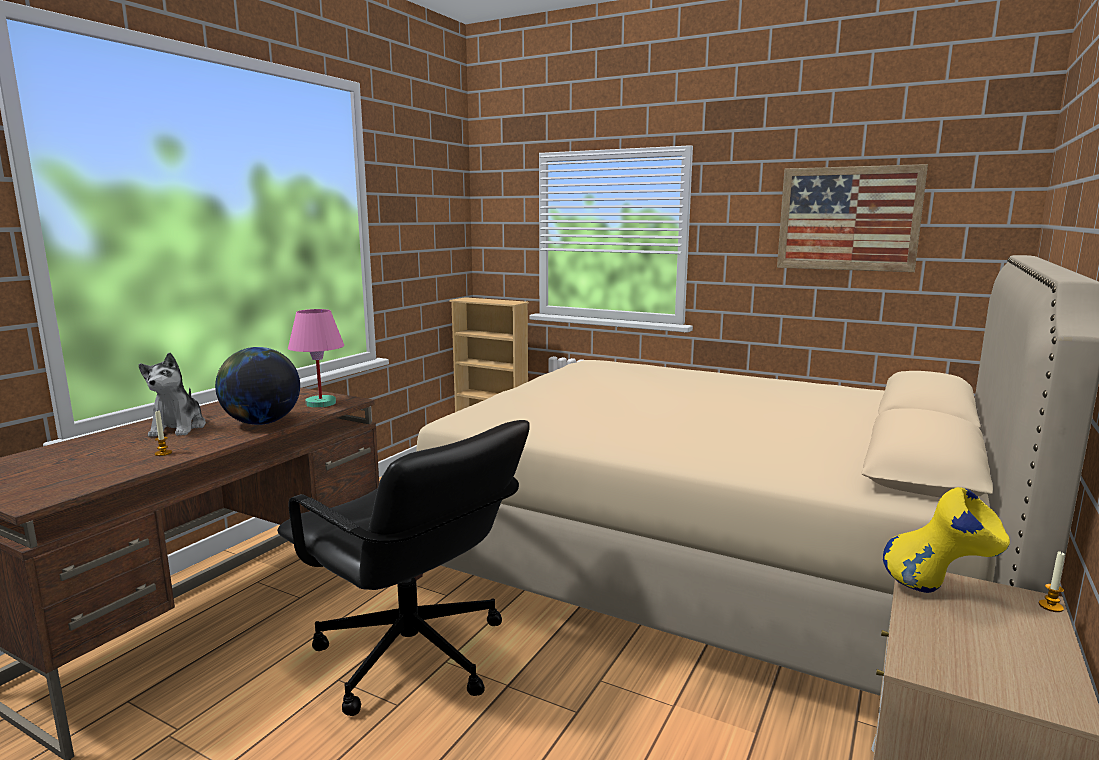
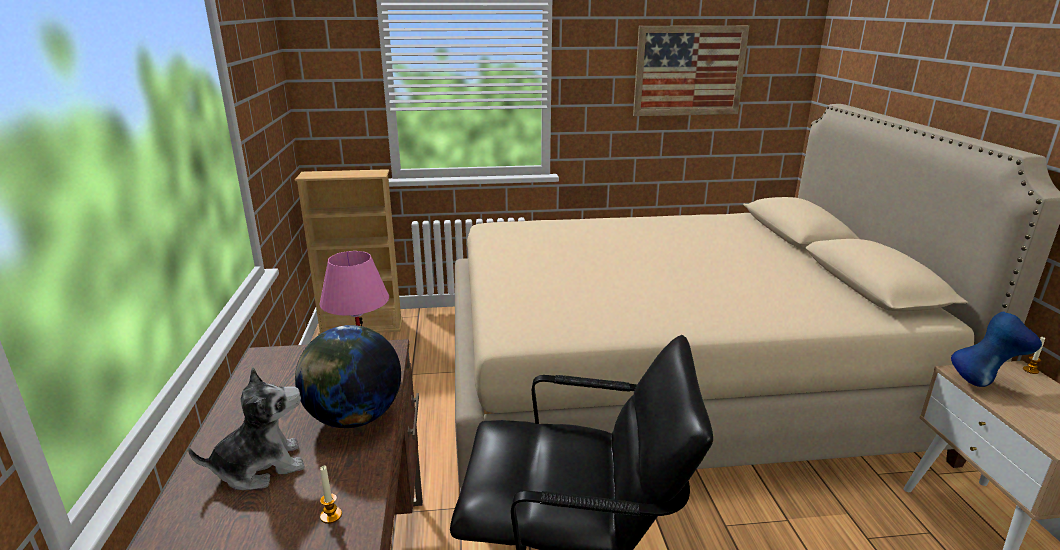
camera: 35 degrees left, 10 degrees up
plush toy [139,353,206,437] -> plush toy turned 75 degrees counterclockwise [188,368,305,490]
yellow vase [883,487,1010,593] -> blue vase [951,312,1042,387]

